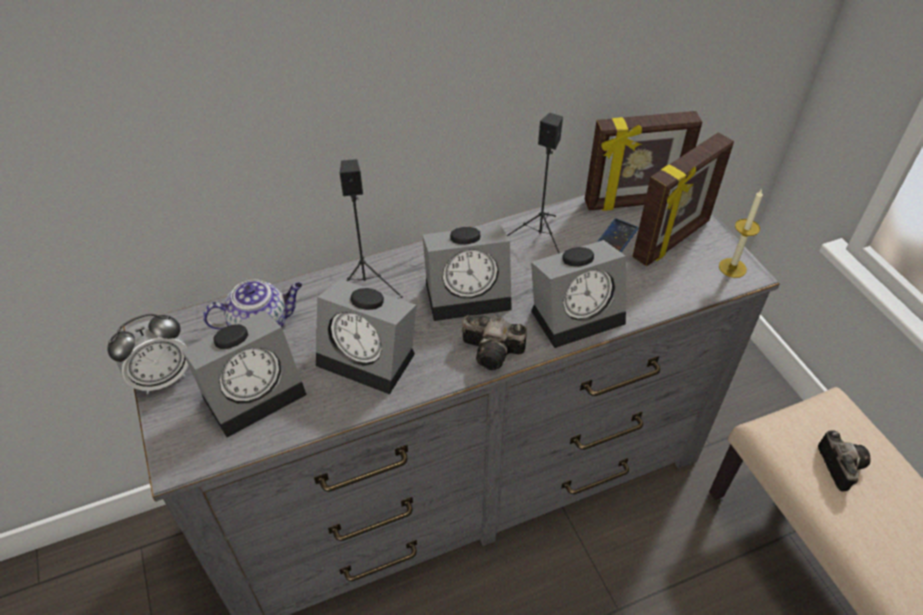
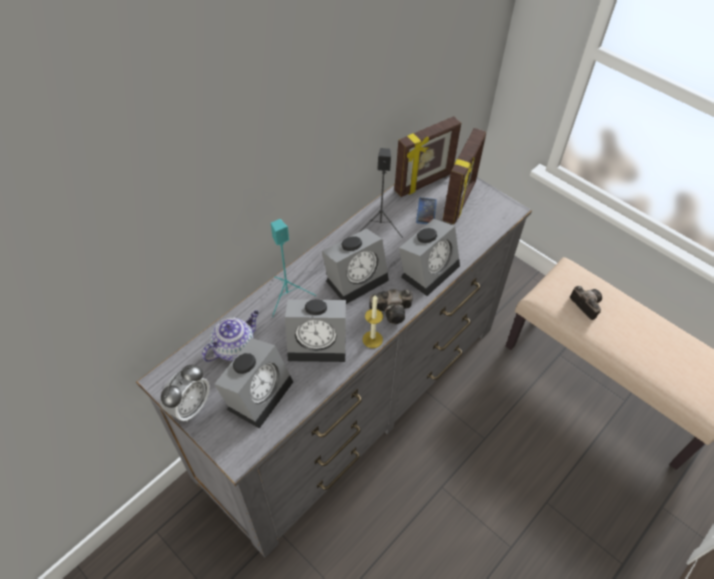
camera: 25 degrees left, 5 degrees up
black speaker [340,159,403,298] -> turquoise speaker [271,219,316,317]
candle [719,189,763,278] -> candle moved to [363,295,383,348]

